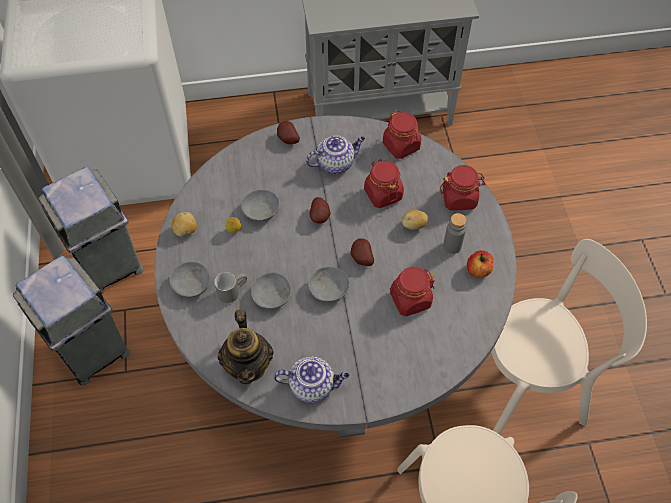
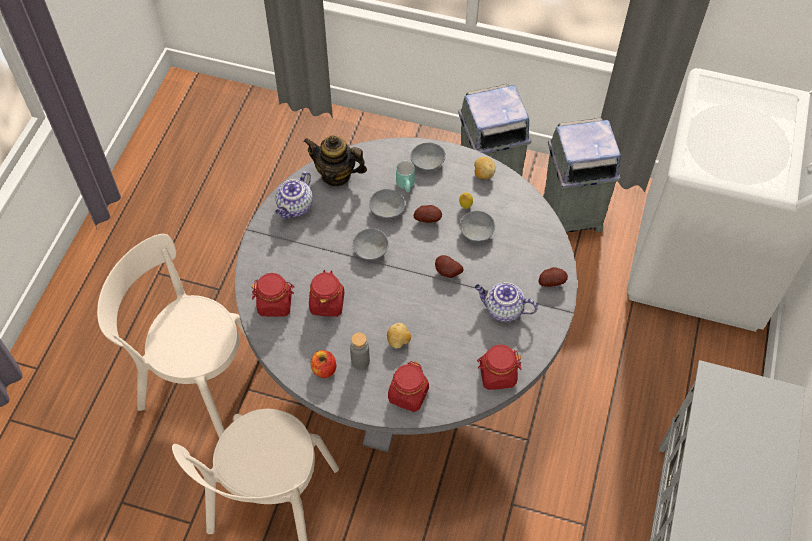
camera: 115 degrees right, 0 degrees up
grey mug [214,272,247,303] -> turquoise mug [396,161,415,192]
teapot [306,135,365,174] -> teapot turned 105 degrees clockwise [475,282,538,322]
potato [351,238,374,266] -> potato moved to [414,205,442,223]
red jar [364,159,404,208] -> red jar moved to [252,273,294,317]

